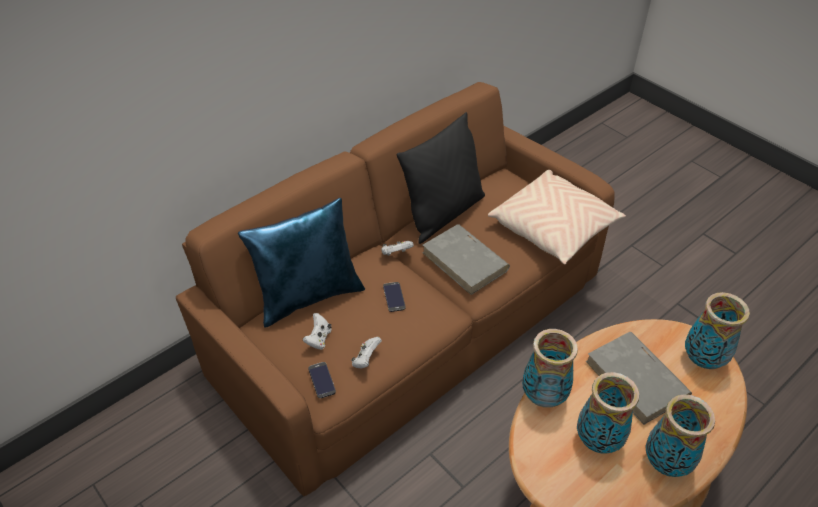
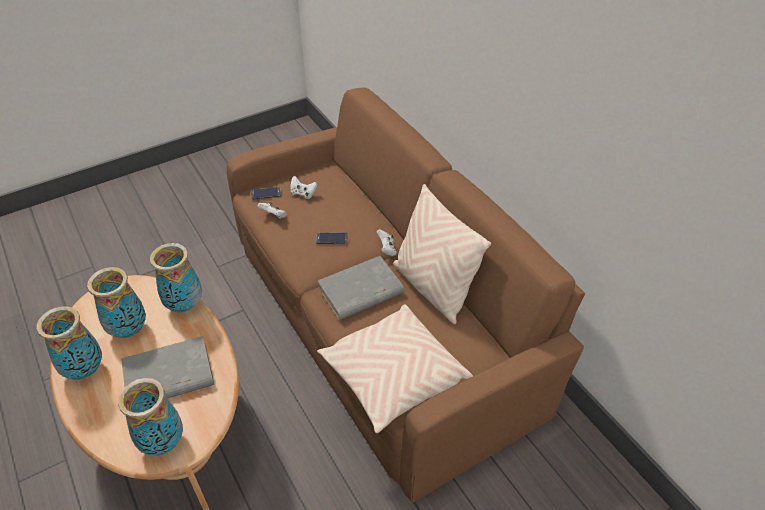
camera: 100 degrees right, 0 degrees up
blue pillow [238,198,365,328] -> none
black pillow [397,112,485,244] -> beige pillow [393,184,491,324]

